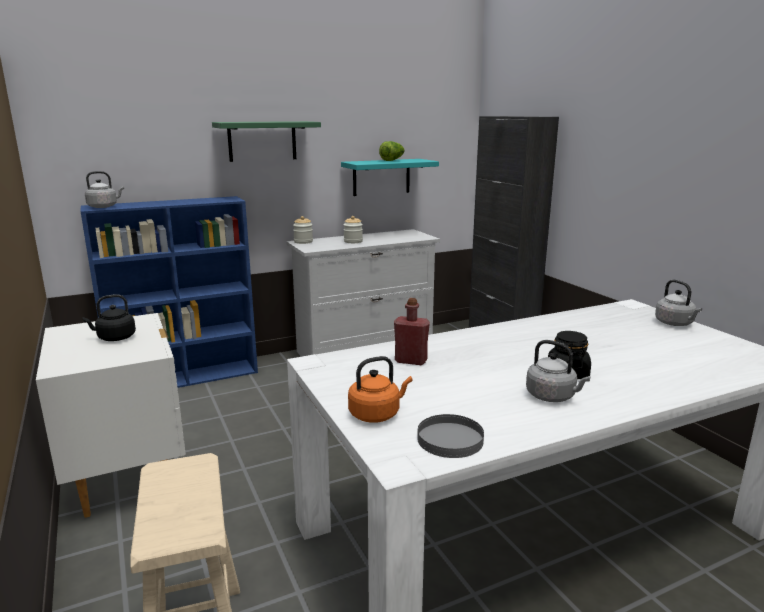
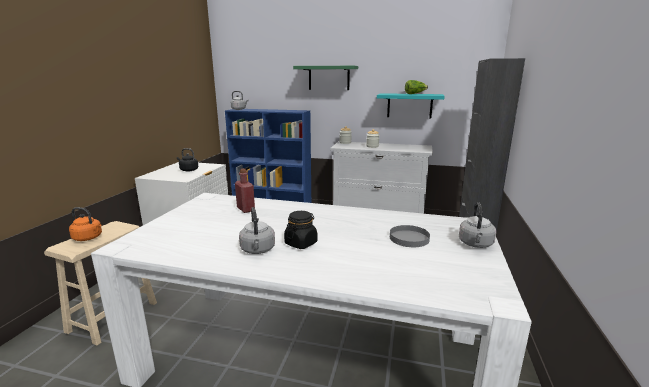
camera: 40 degrees right, 0 degrees up
orange kettle [348,356,412,423] -> orange kettle moved to [69,207,102,241]
grey plate [417,414,484,458] -> grey plate moved to [390,225,430,247]

